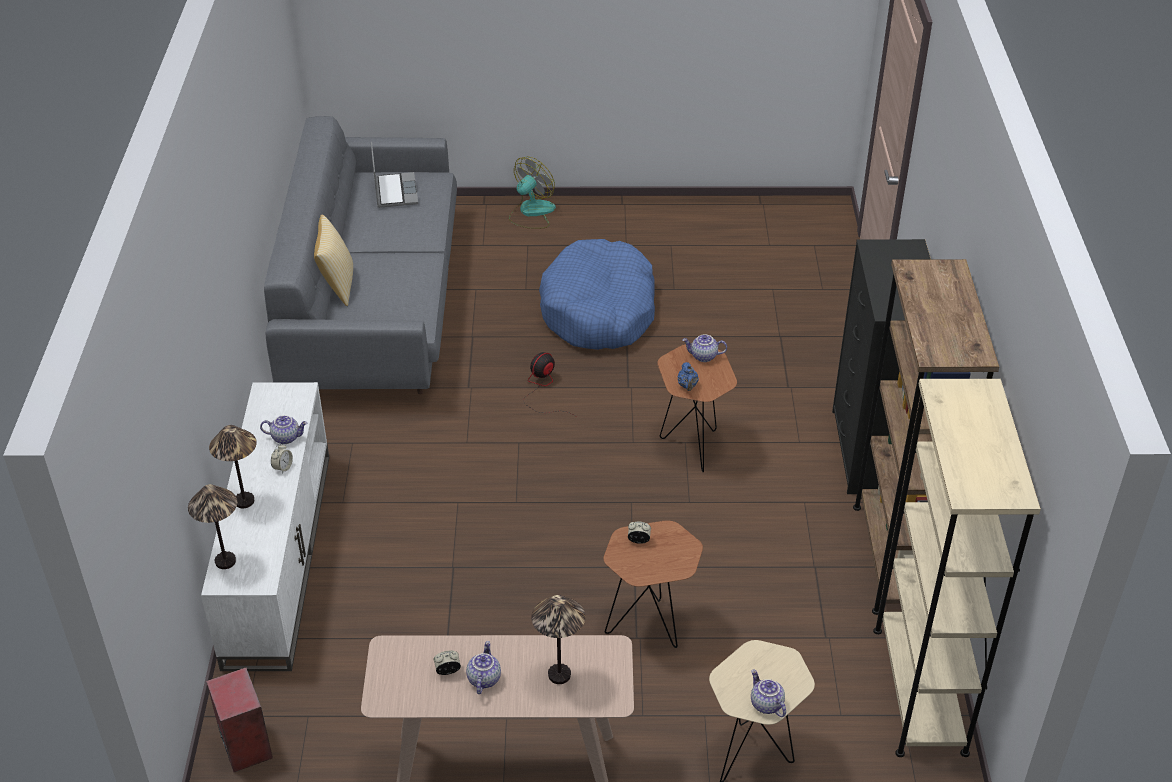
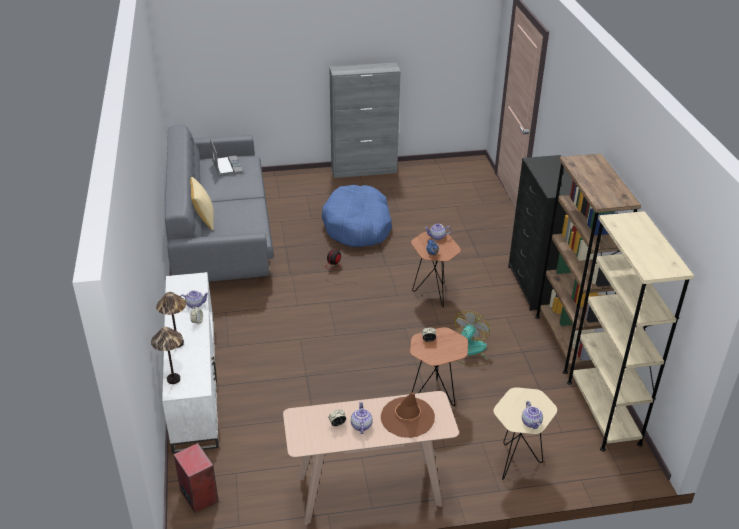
camera: 10 degrees left, 5 degrees down
fan [509,157,556,229] -> fan moved to [455,310,490,366]
table lamp [531,595,585,684] -> brown hat [381,392,435,438]
teapot [751,669,786,717] -> teapot turned 150 degrees counterclockwise [522,401,543,429]
none -> grey cabinet [329,63,401,178]

